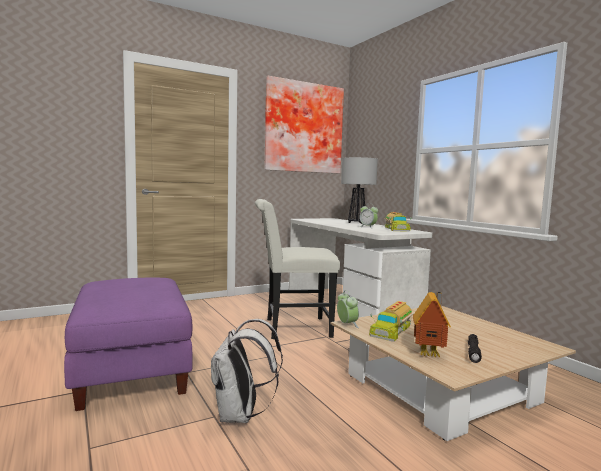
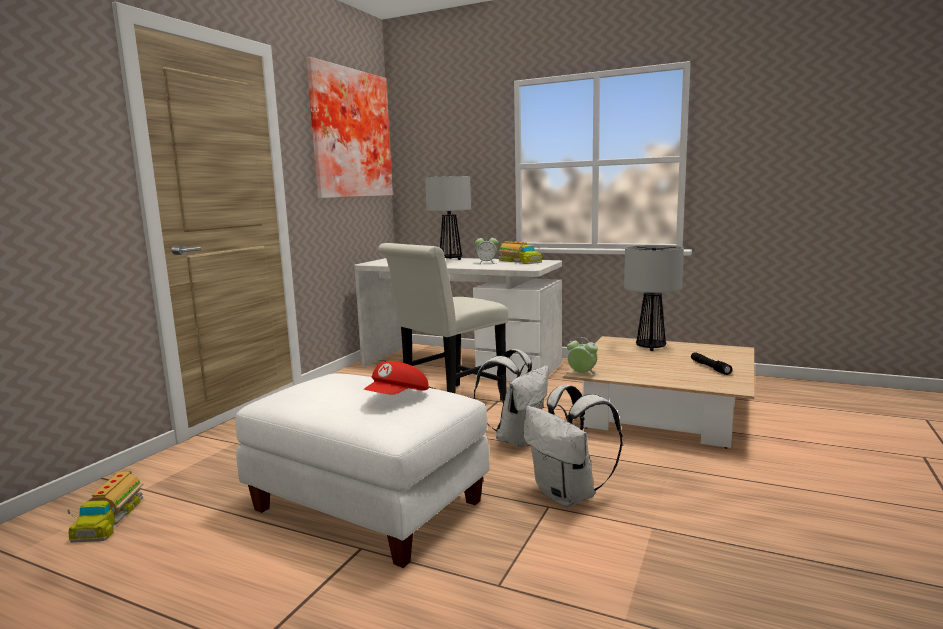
camera: 35 degrees left, 5 degrees up
purple ottoman [64,278,192,411] -> white ottoman [236,374,489,568]
toy truck [369,301,414,342] -> toy truck moved to [68,470,143,543]
toy house [413,292,451,357] -> none
none -> red cap [364,361,429,395]
none -> white backpack [474,349,549,447]
none -> table lamp [624,245,684,351]

